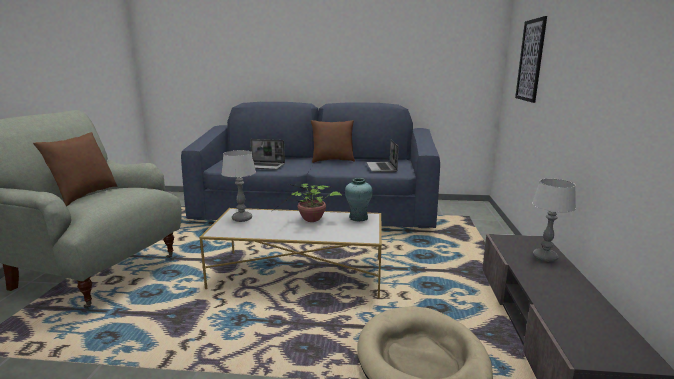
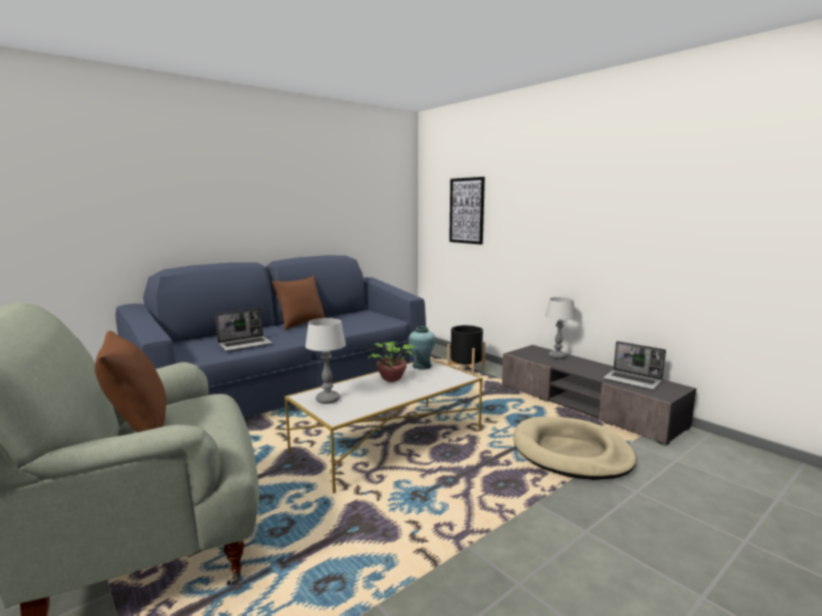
camera: 45 degrees left, 5 degrees down
laptop [366,140,399,172] -> laptop moved to [603,341,666,390]
none -> black planter [447,325,486,375]

